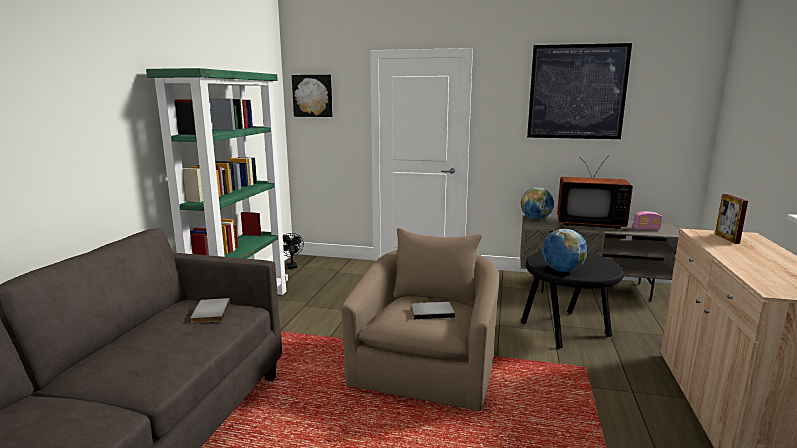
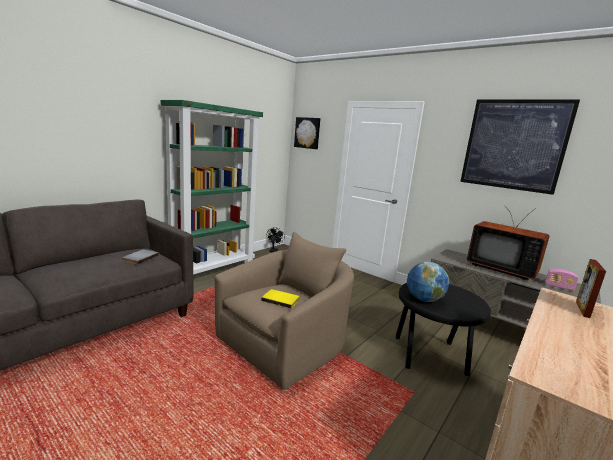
camera: 25 degrees right, 0 degrees up
grey book [411,302,455,319] -> yellow book [261,289,299,309]
globe [521,187,554,220] -> none

